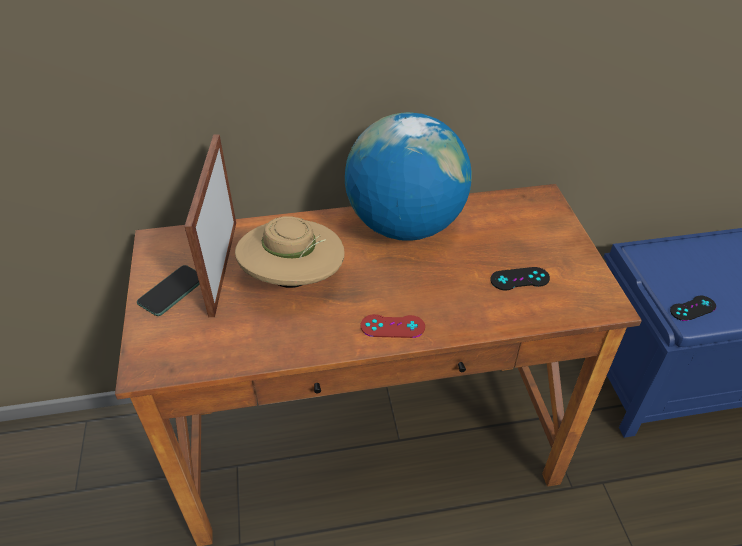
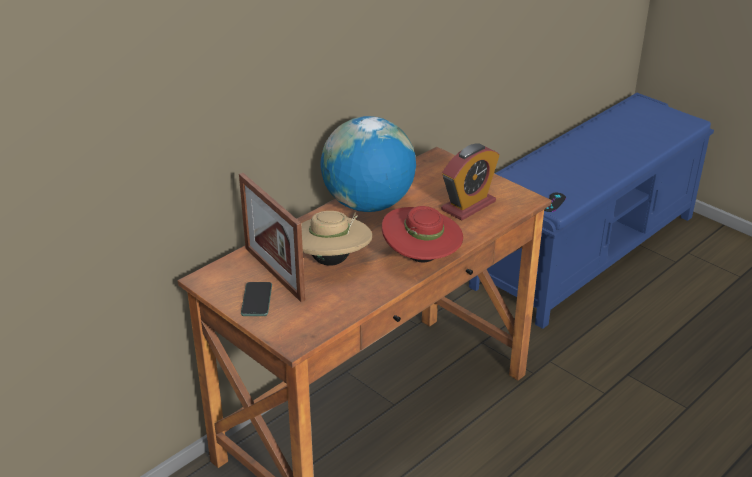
camera: 35 degrees left, 10 degrees down
red game controller [360,314,425,338] -> red hat [382,206,463,262]
black game controller [490,267,550,290] -> alarm clock [441,144,500,221]

